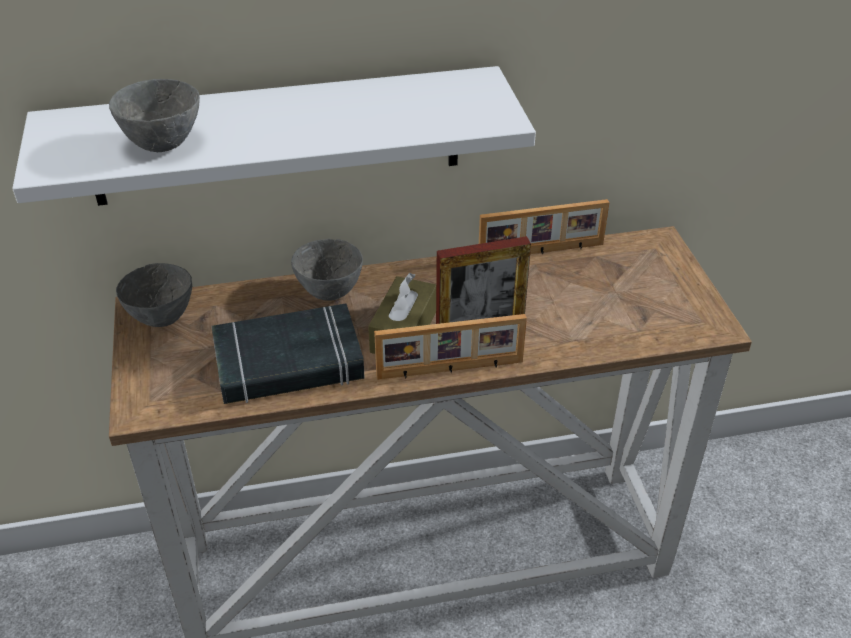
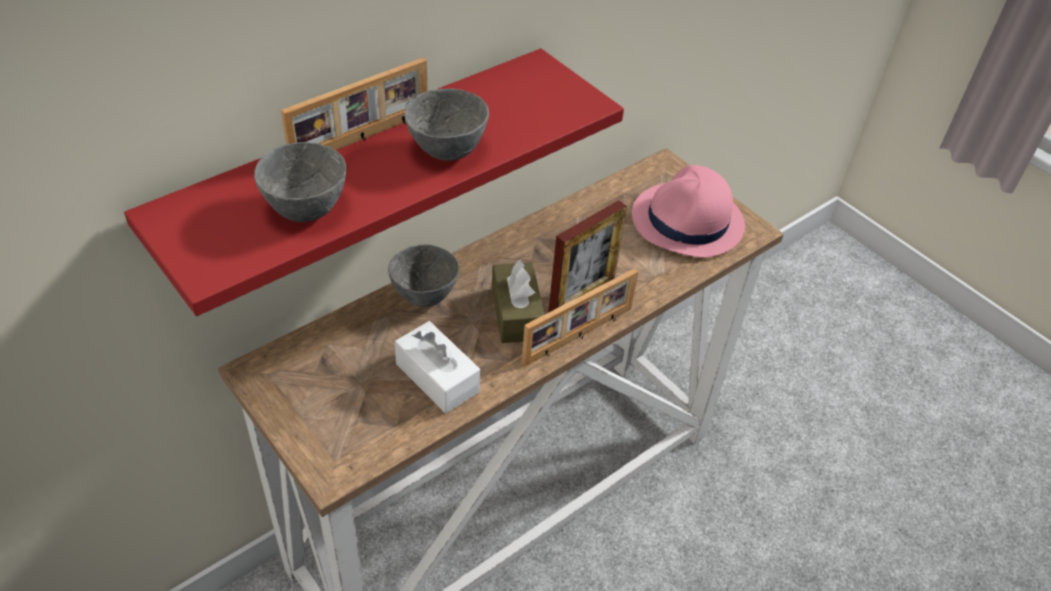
camera: 30 degrees left, 5 degrees up
white shelf [12,66,536,206] -> red shelf [124,48,624,316]
grey bowl [116,263,192,327] -> grey bowl moved to [404,89,489,161]
black book [211,303,365,404] -> white tissue box [395,321,480,414]
picture frame [479,199,609,254] -> picture frame moved to [281,58,427,150]
none -> pink hat [632,165,745,258]

